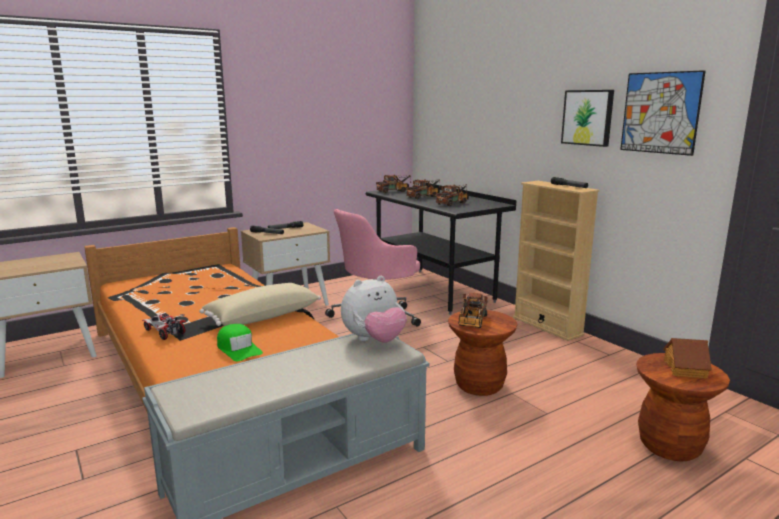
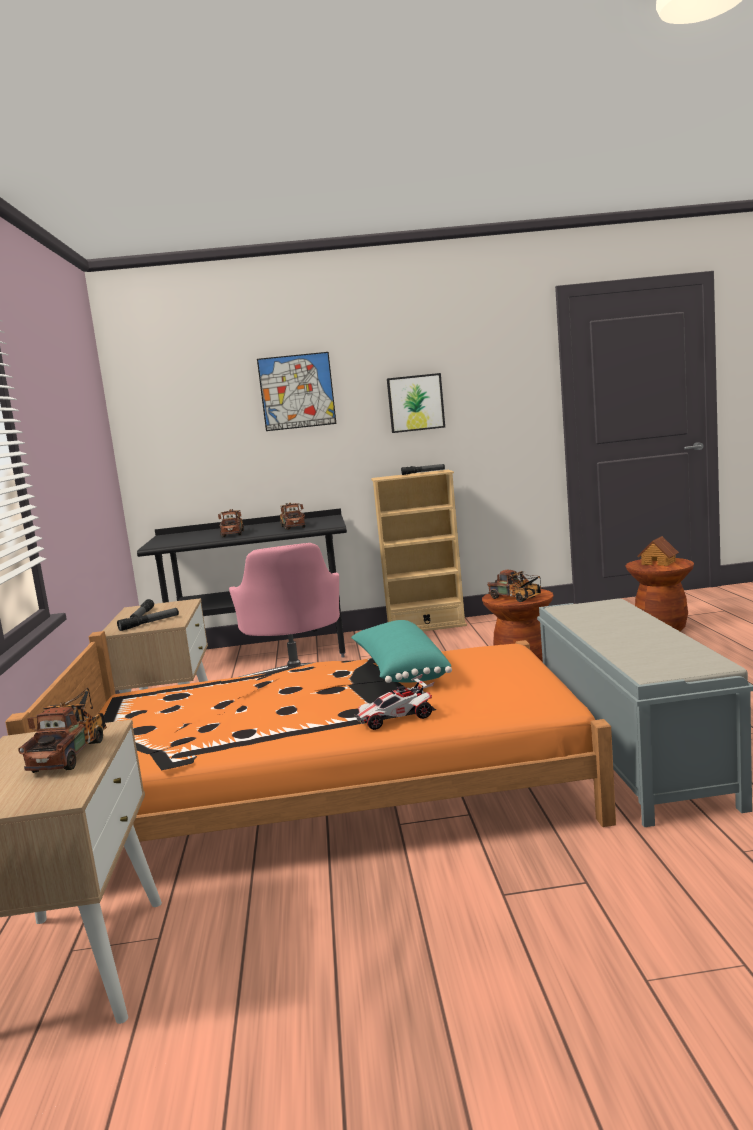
camera: 60 degrees left, 5 degrees down
beige pillow [200,283,321,326] -> turquoise pillow [351,620,452,683]
green cap [217,324,263,361] -> none
plush toy [341,276,407,343] -> none
toy truck [376,175,412,194] -> toy truck moved to [18,688,107,773]
picture [620,70,706,156] -> picture moved to [257,352,336,431]

